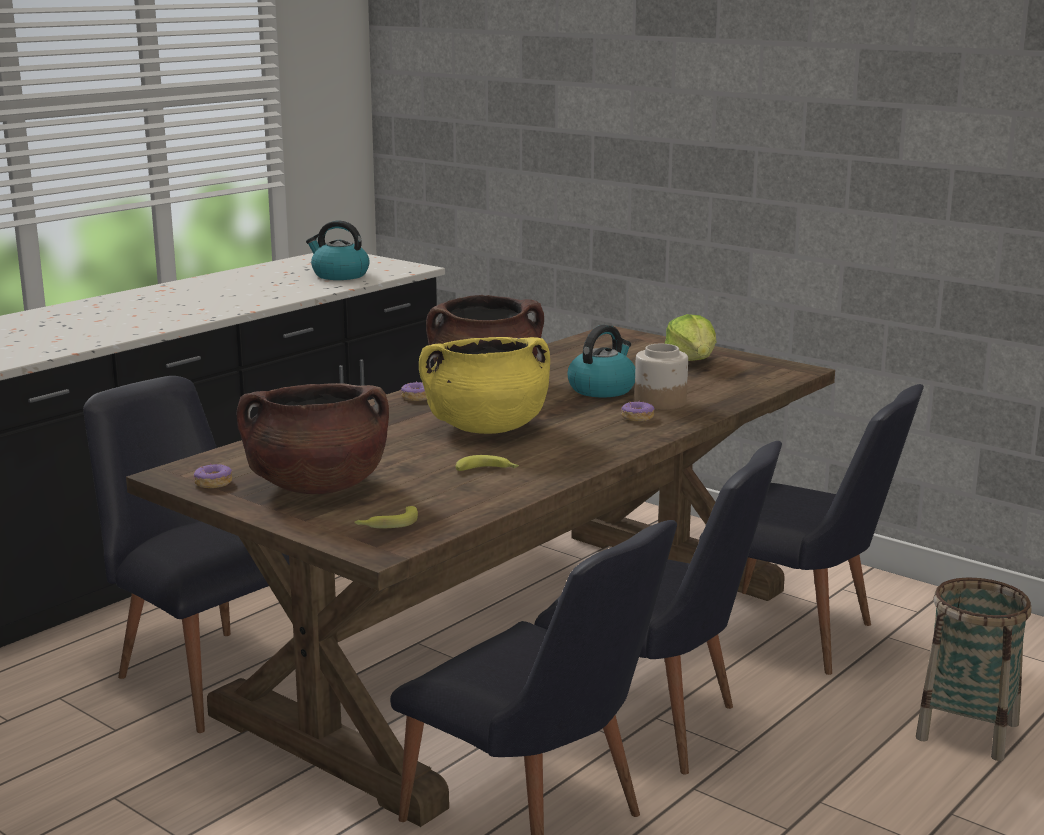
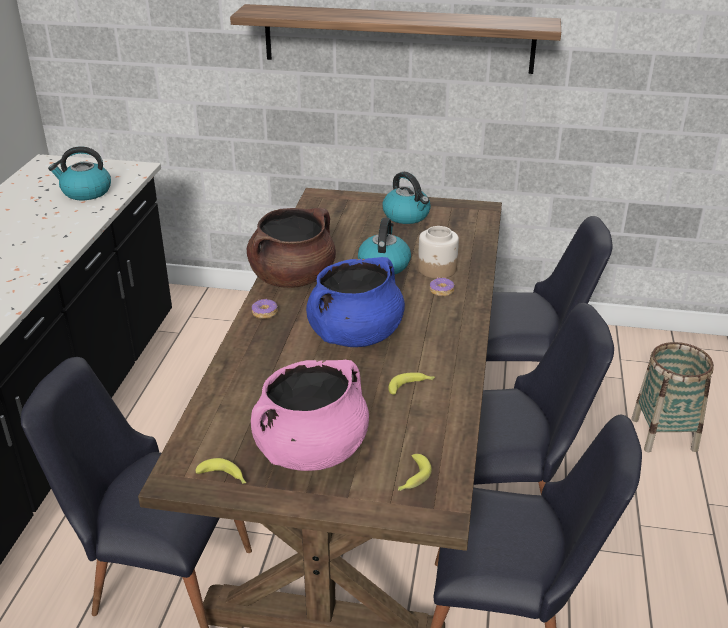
camera: 30 degrees left, 15 degrees up
donut [193,463,233,488] -> banana [195,458,246,484]
brown cooking pot [236,383,389,494] -> pink cooking pot [251,360,369,471]
yellow cooking pot [419,337,550,434] -> blue cooking pot [306,257,405,347]
lettuce [664,314,716,361] -> kettle [383,172,431,224]
none -> shelf [230,4,561,74]

